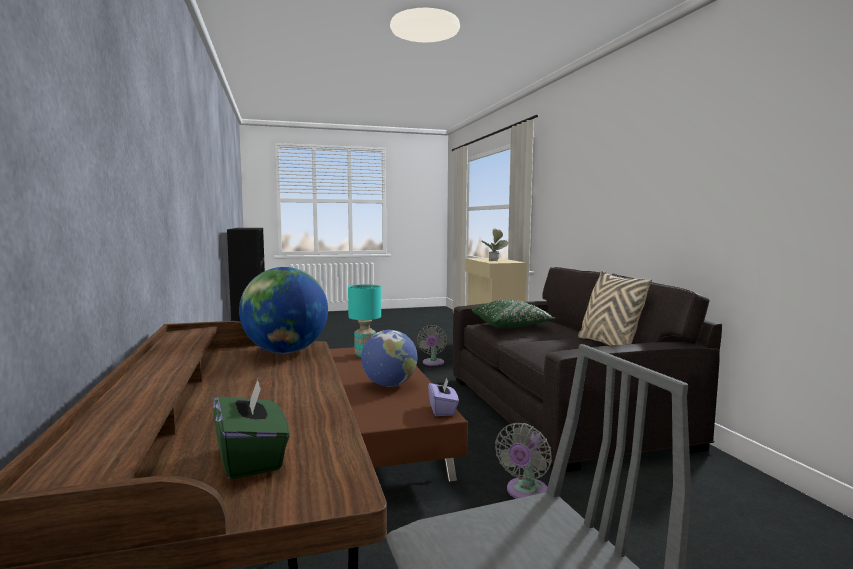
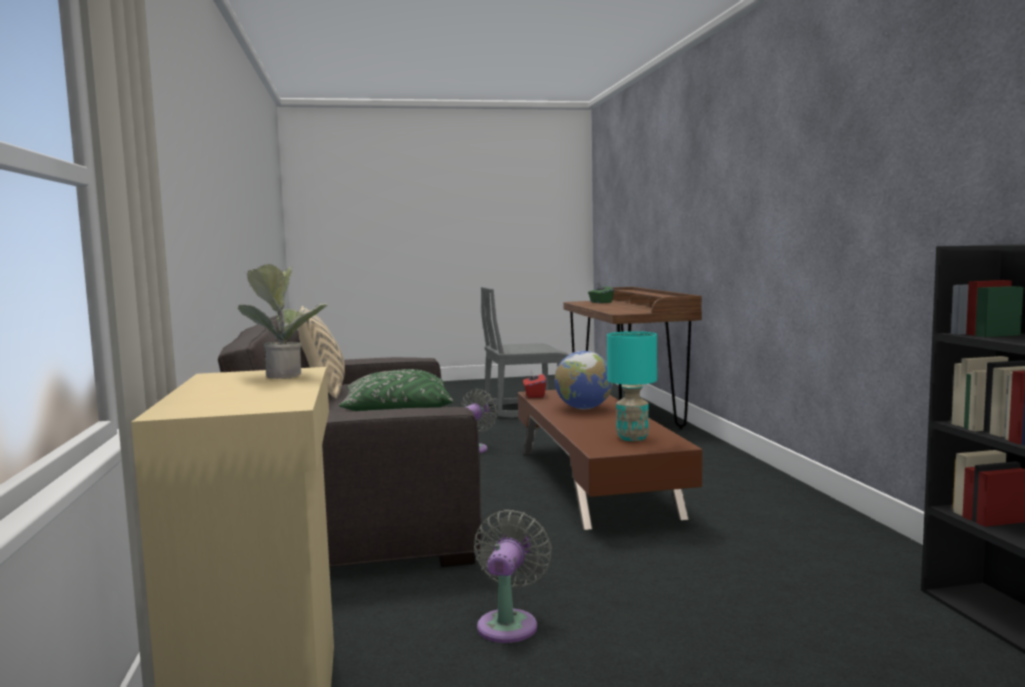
camera: 175 degrees left, 0 degrees up
globe [239,267,328,353] -> none
purple tissue box [428,377,459,416] -> red tissue box [523,371,546,398]

